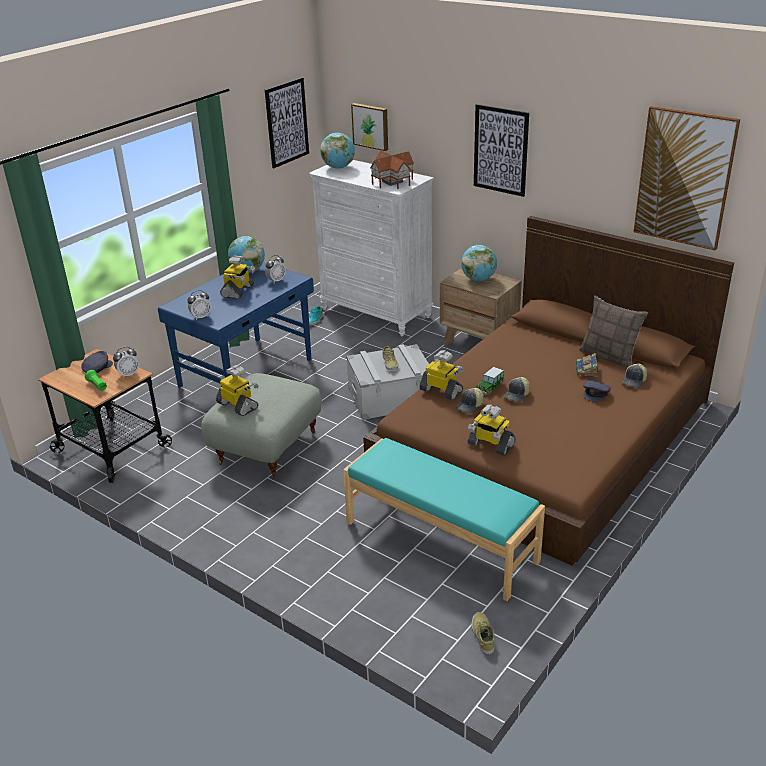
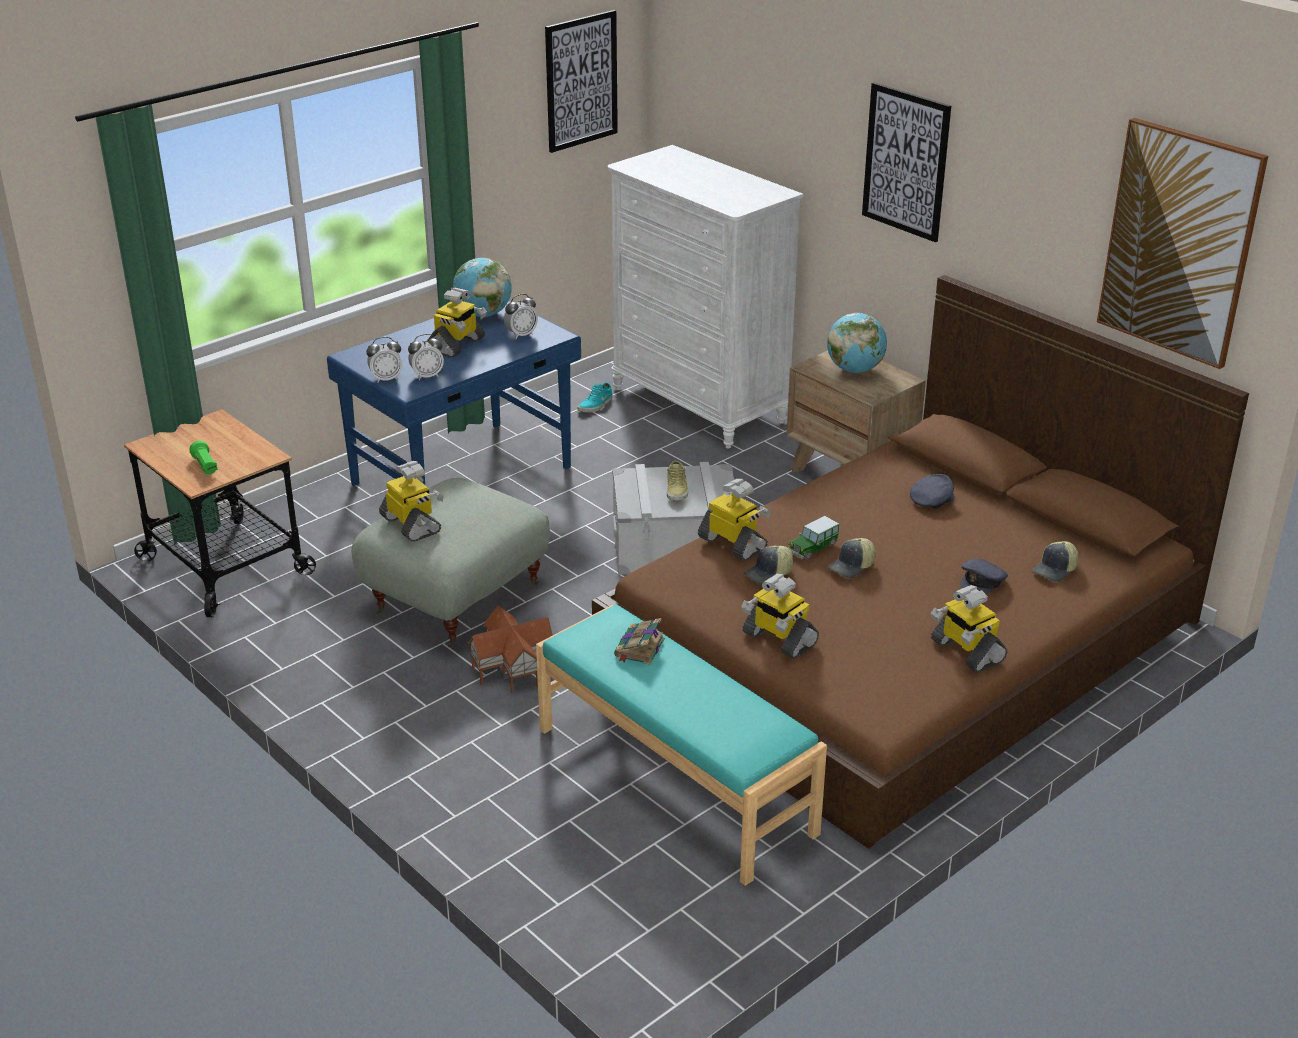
camera: 10 degrees right, 0 degrees up
grey cap [81,351,113,373] -> grey cap moved to [910,474,955,509]
alarm clock [113,347,139,378] -> alarm clock moved to [408,334,444,380]
globe [320,133,355,169] -> none
picture [351,103,388,151] -> none
toy house [370,151,414,189] -> toy house moved to [468,605,553,693]
beige shoe [471,612,495,654] -> none
book [576,353,598,378] -> book moved to [614,618,665,665]
pillow [579,296,648,367] -> none
none -> toy robot [931,585,1007,673]

